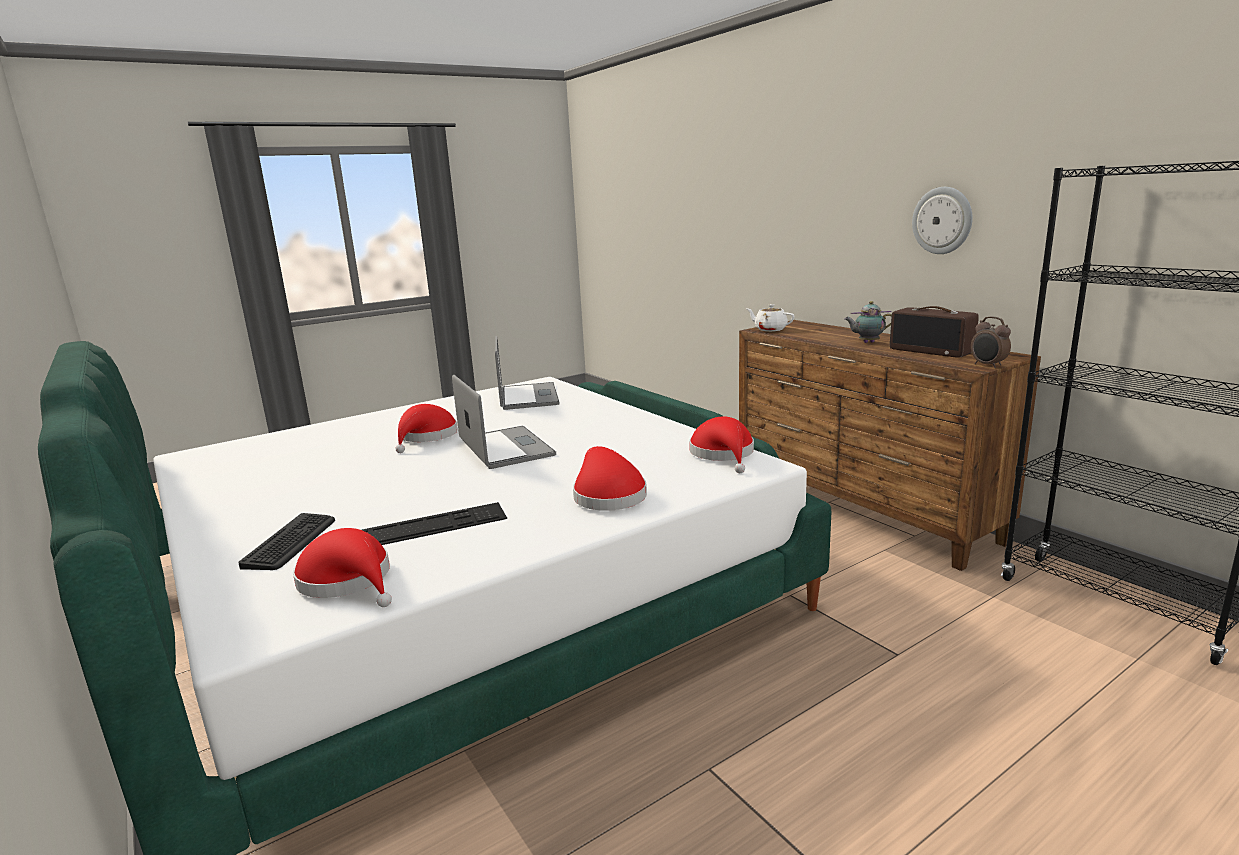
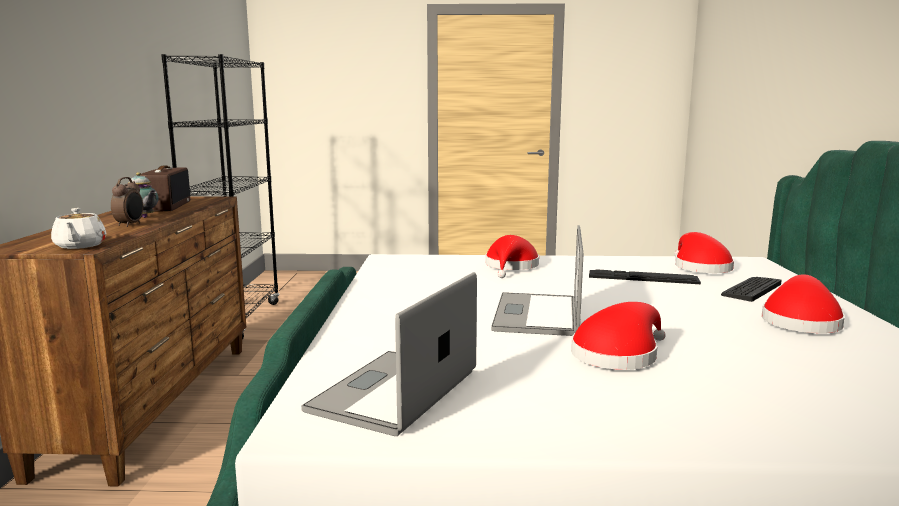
camera: 145 degrees left, 5 degrees down
red hat [689,416,754,473] -> red hat moved to [762,274,845,333]
wall clock [912,187,973,254] -> none
alarm clock [971,316,1011,368] -> alarm clock moved to [111,177,143,227]

